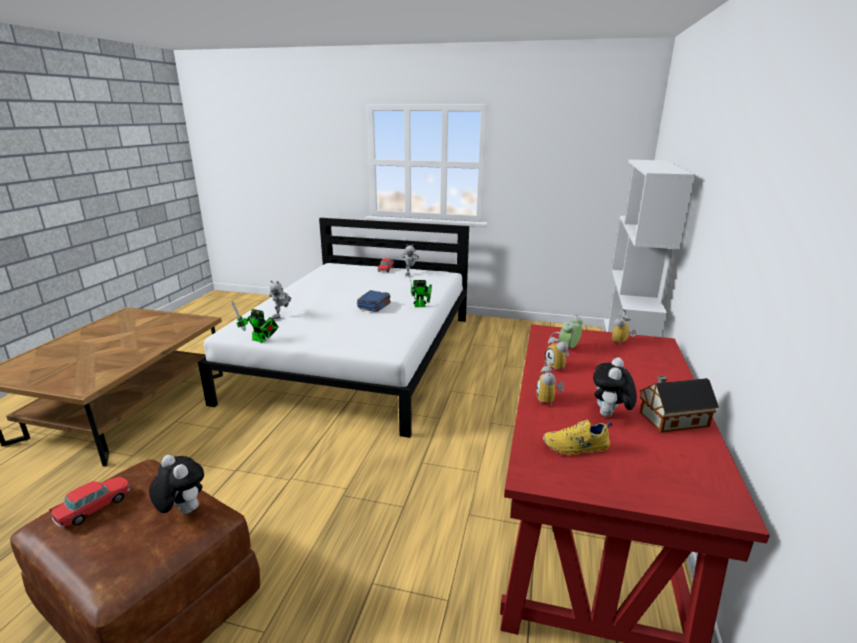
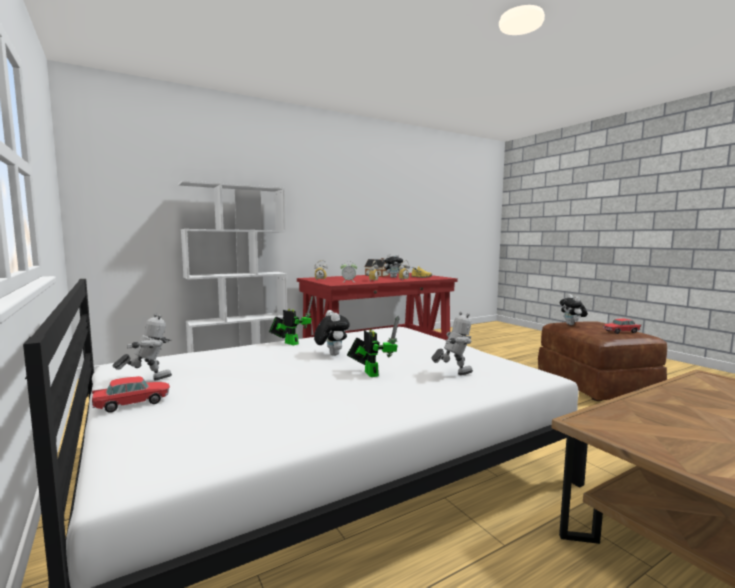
camera: 135 degrees left, 15 degrees down
toy robot [232,301,279,343] -> toy robot moved to [347,316,399,377]
blue book [357,290,391,312] -> plush toy [314,310,350,356]

